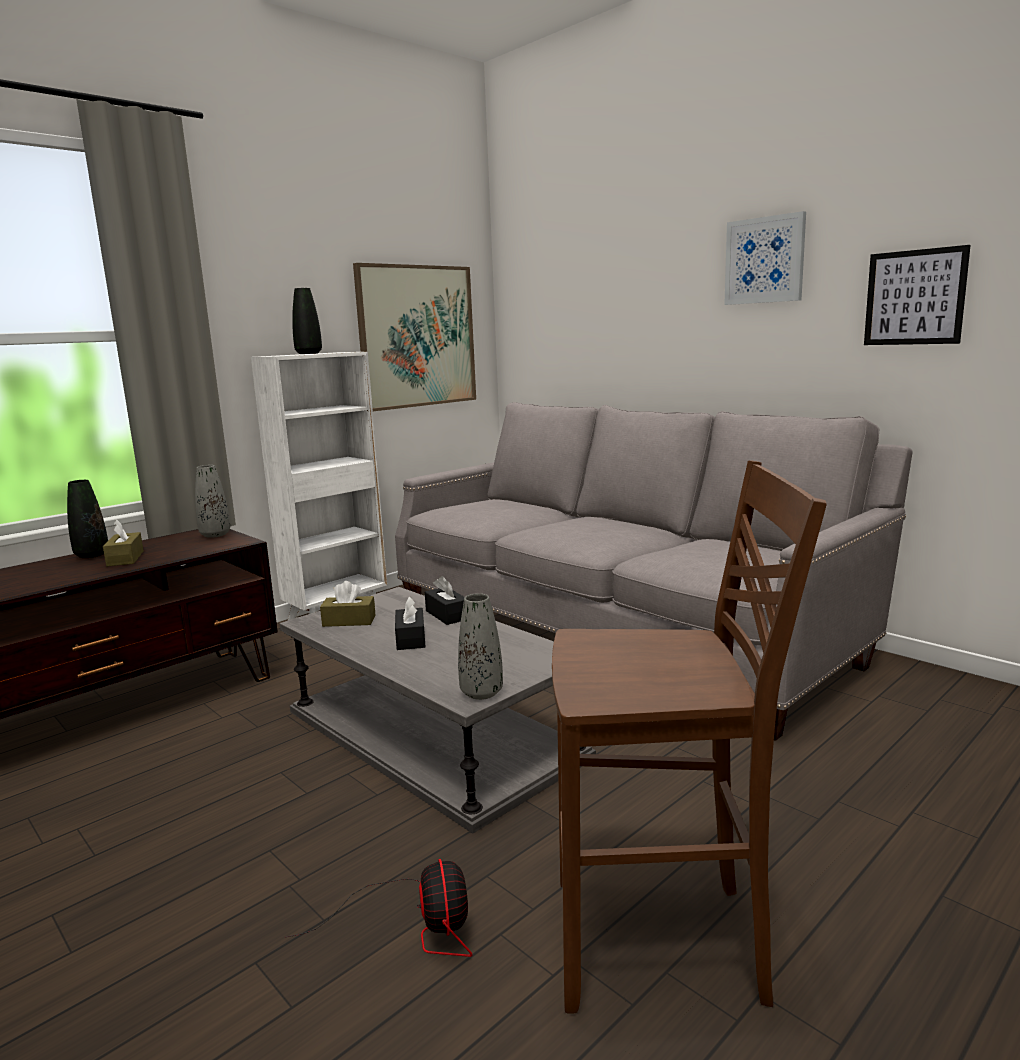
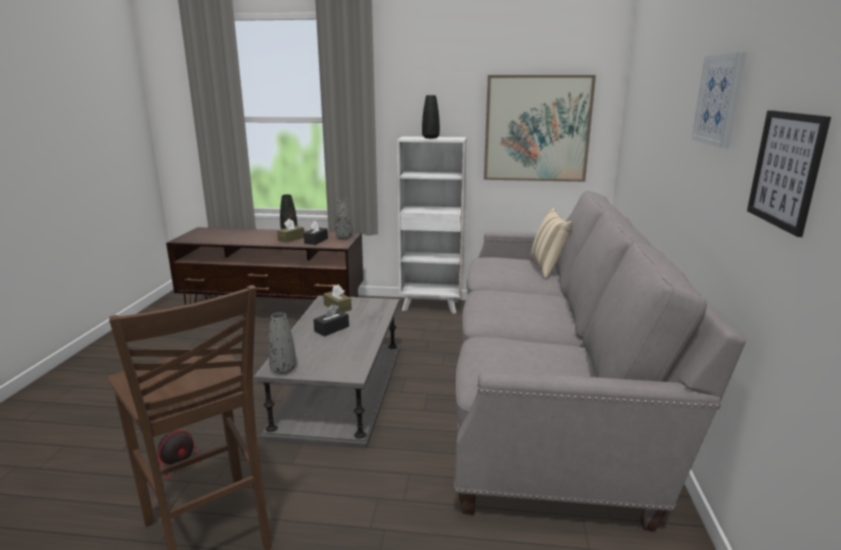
camera: 50 degrees right, 5 degrees up
black tissue box [425,576,465,625] -> black tissue box moved to [304,221,328,245]
none -> beige pillow [530,208,573,279]

